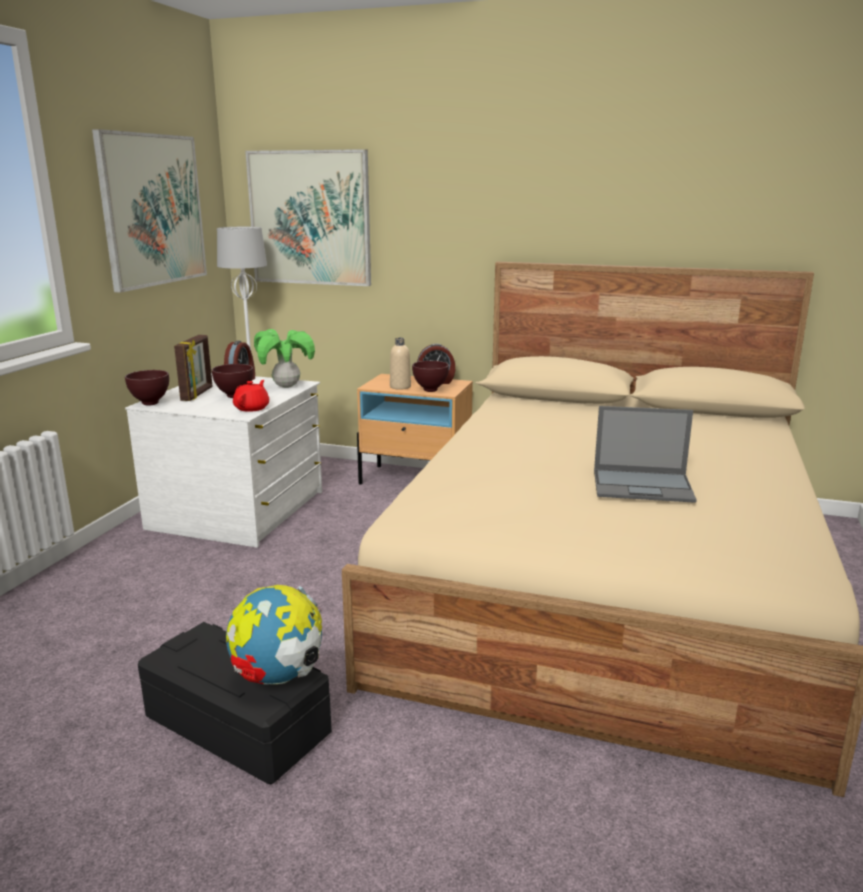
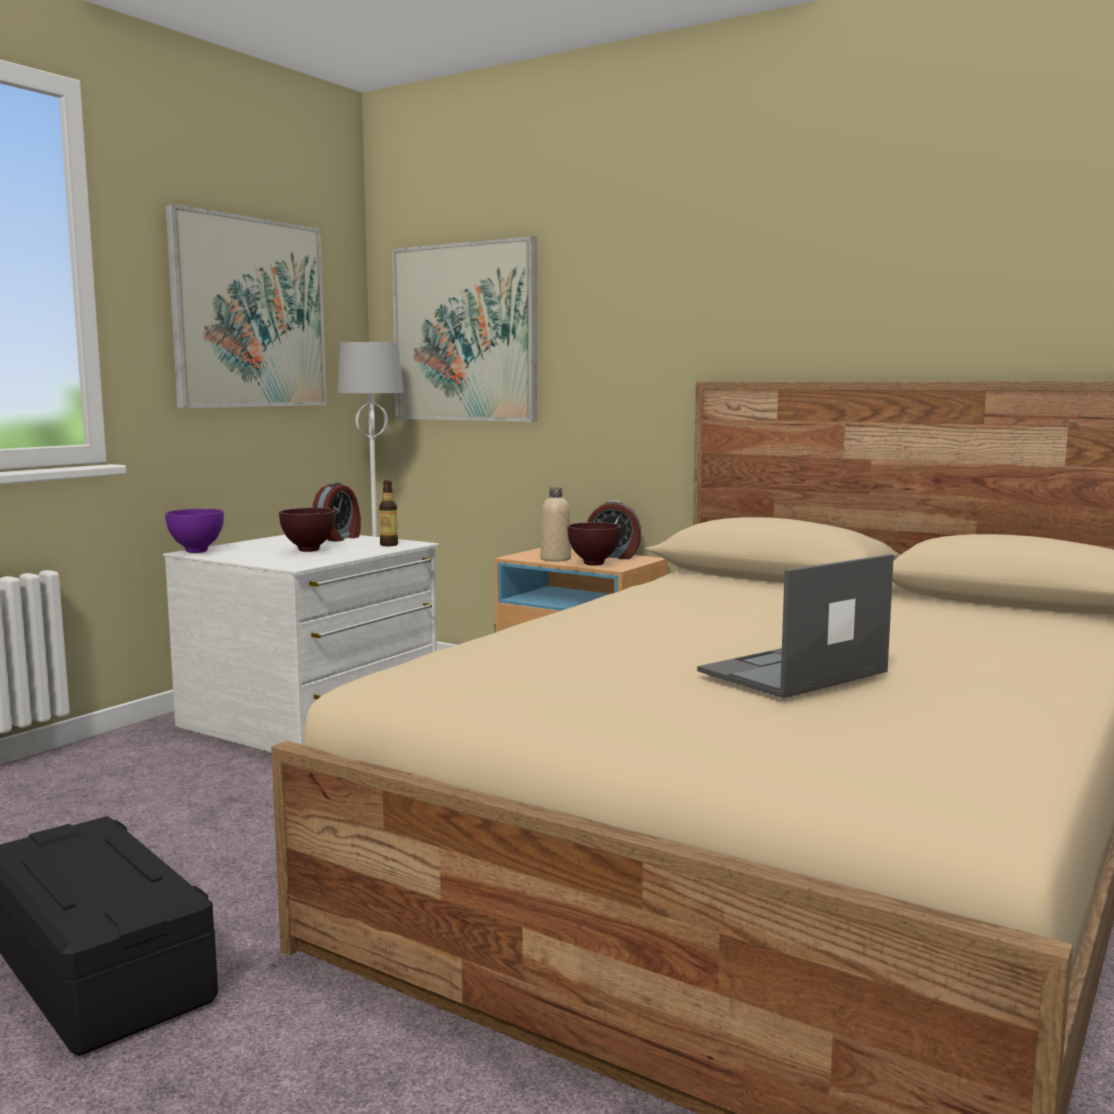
camera: 15 degrees right, 10 degrees down
brown bowl [125,370,169,406] -> purple bowl [165,509,224,553]
picture frame [174,335,212,401] -> none
globe [226,585,322,684] -> none
red teapot [233,380,269,412] -> none
potted plant [254,329,315,388] -> bottle [379,480,398,546]
laptop [594,406,697,503] -> laptop turned 120 degrees clockwise [697,554,894,698]

